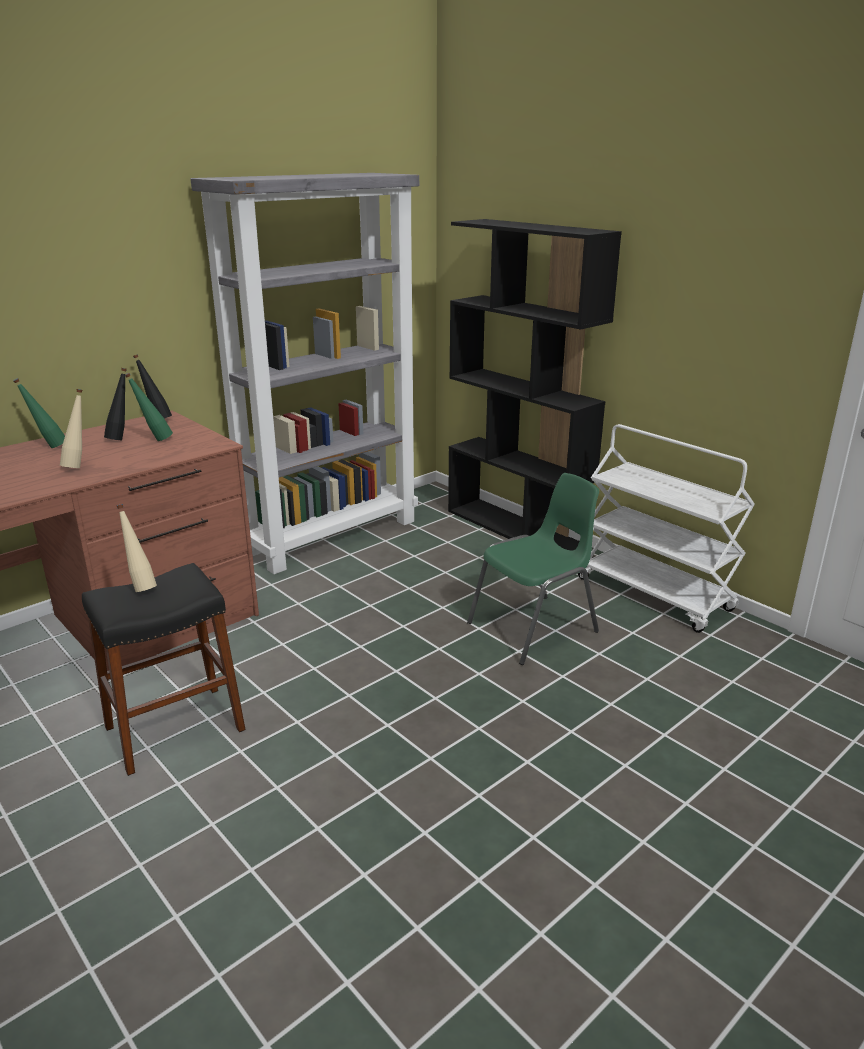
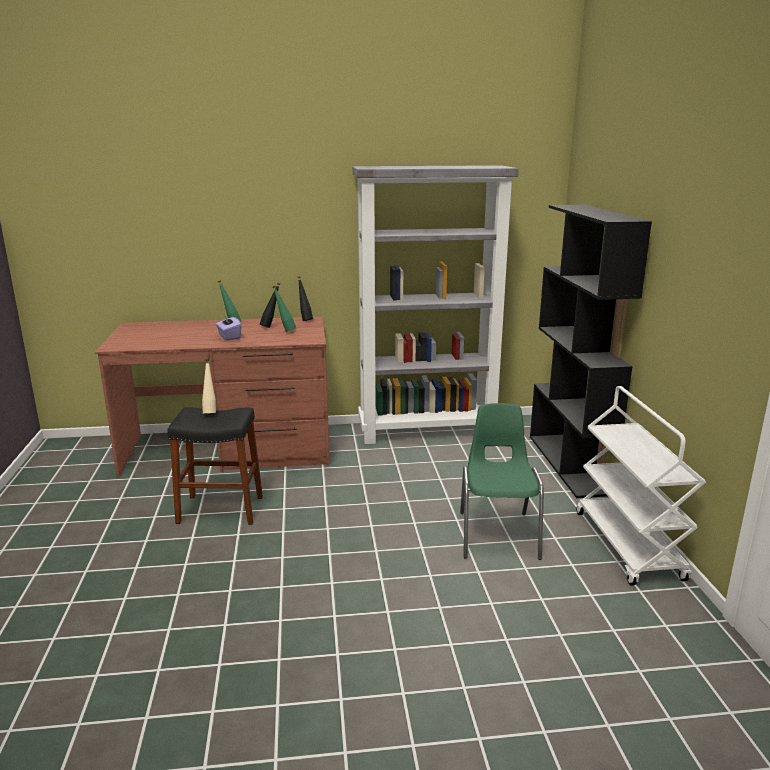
camera: 35 degrees right, 5 degrees down
beige bottle [60,389,82,468] -> purple tissue box [216,315,242,340]
green chair [467,473,599,665] -> green chair turned 90 degrees counterclockwise [460,403,544,560]

